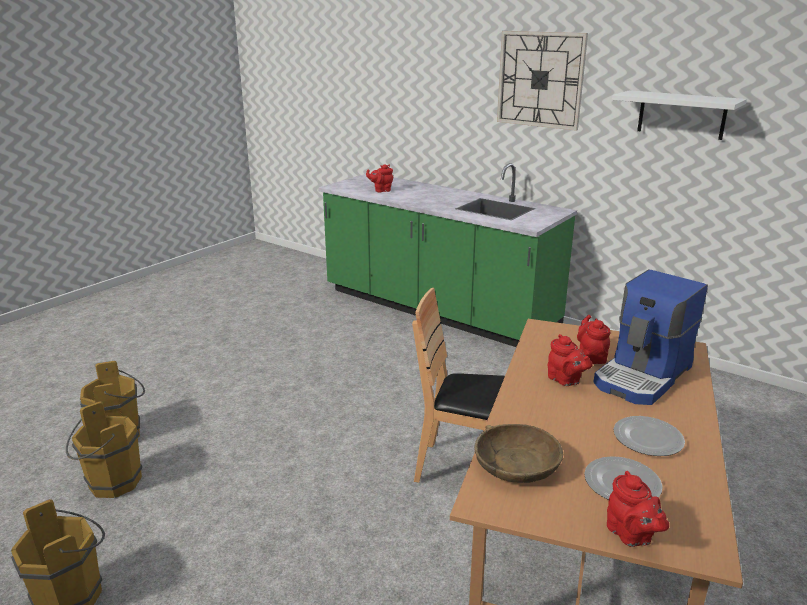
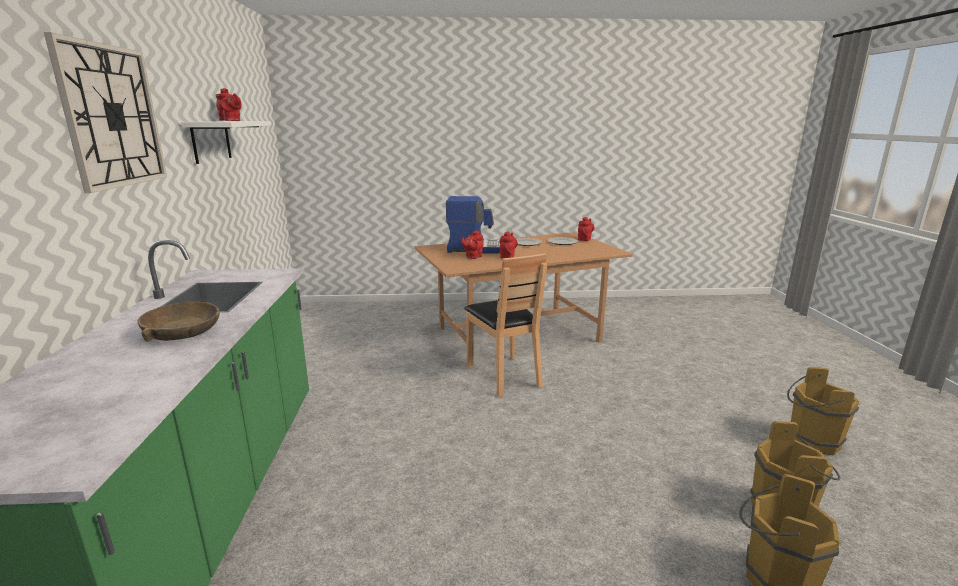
camera: 130 degrees left, 5 degrees down
red teapot [366,164,393,192] -> red teapot moved to [216,88,241,121]
brown bowl [474,424,563,483] -> brown bowl moved to [138,301,220,342]

